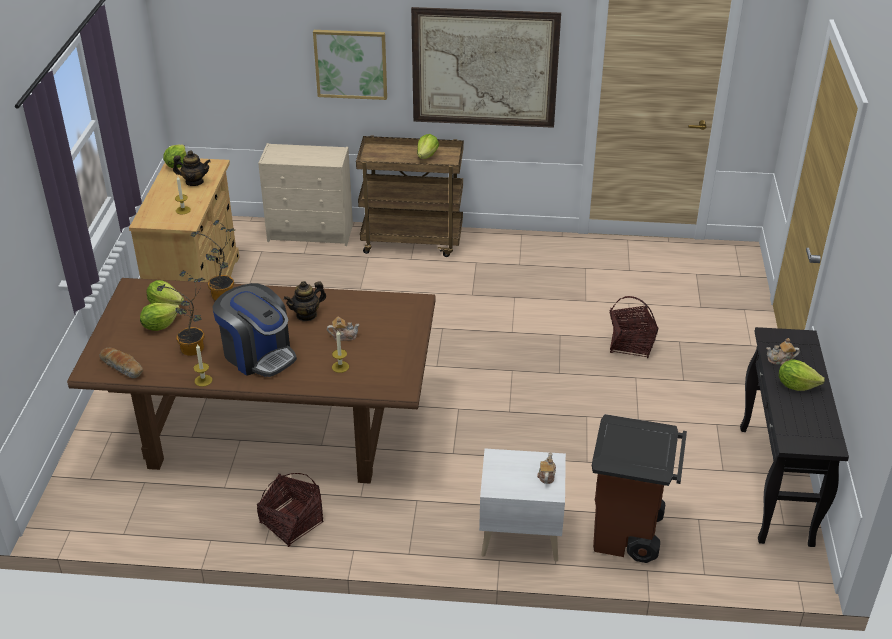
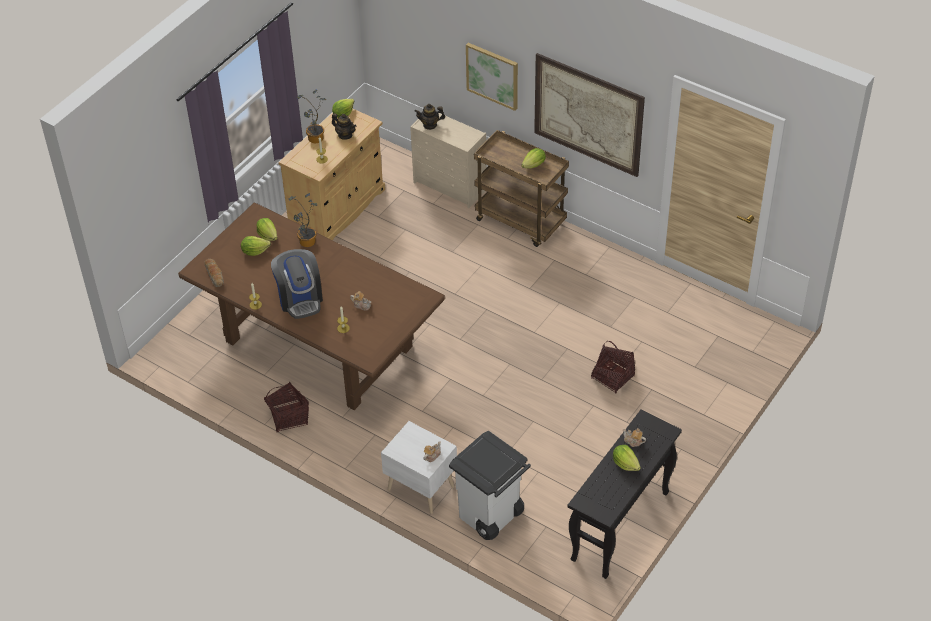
camera: 30 degrees right, 10 degrees up
potted plant [157,270,205,356] -> potted plant moved to [297,89,326,143]
teapot [284,281,326,322] -> teapot moved to [414,104,445,130]
brown trash can [592,414,687,563] -> white trash can [449,430,531,540]

